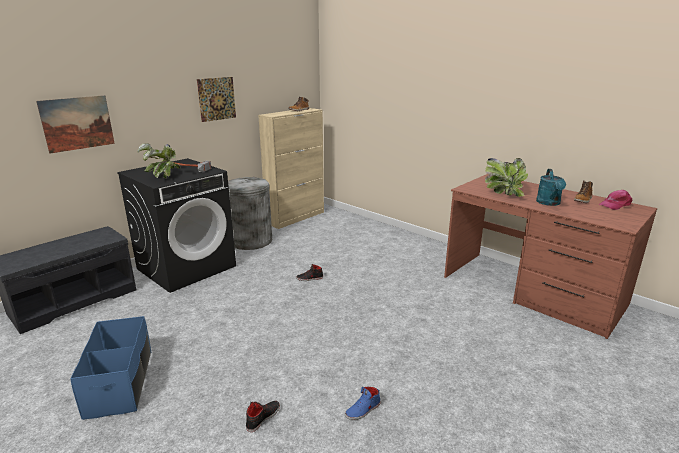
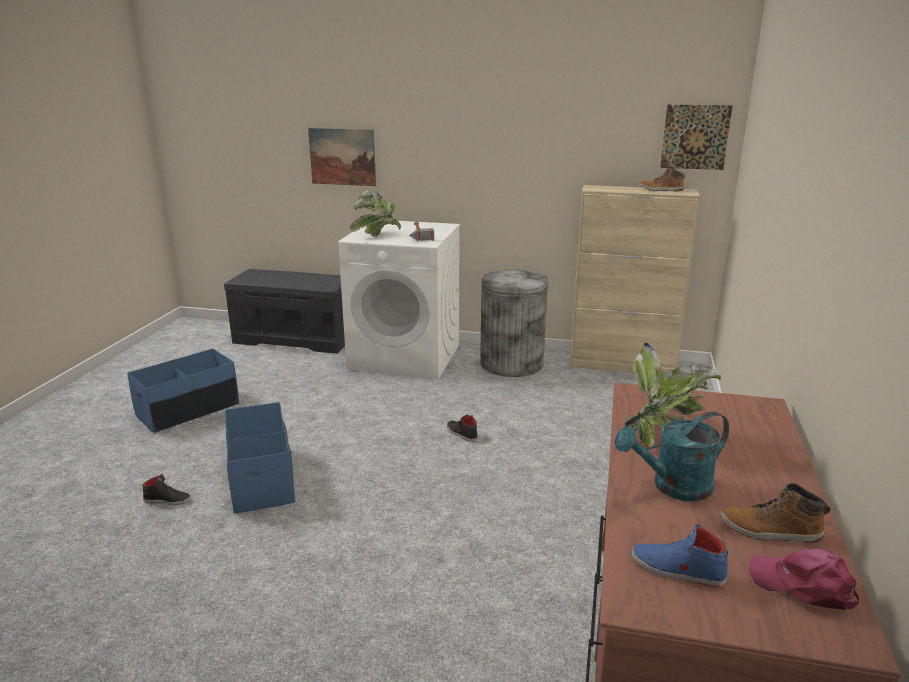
camera: 60 degrees right, 0 degrees up
black washing machine [117,158,236,293] -> white washing machine [338,221,460,379]
picture [197,77,236,122] -> picture moved to [660,104,733,170]
blue shoe [345,387,380,420] -> blue shoe moved to [631,524,728,587]
none -> blue storage box [225,402,295,513]

